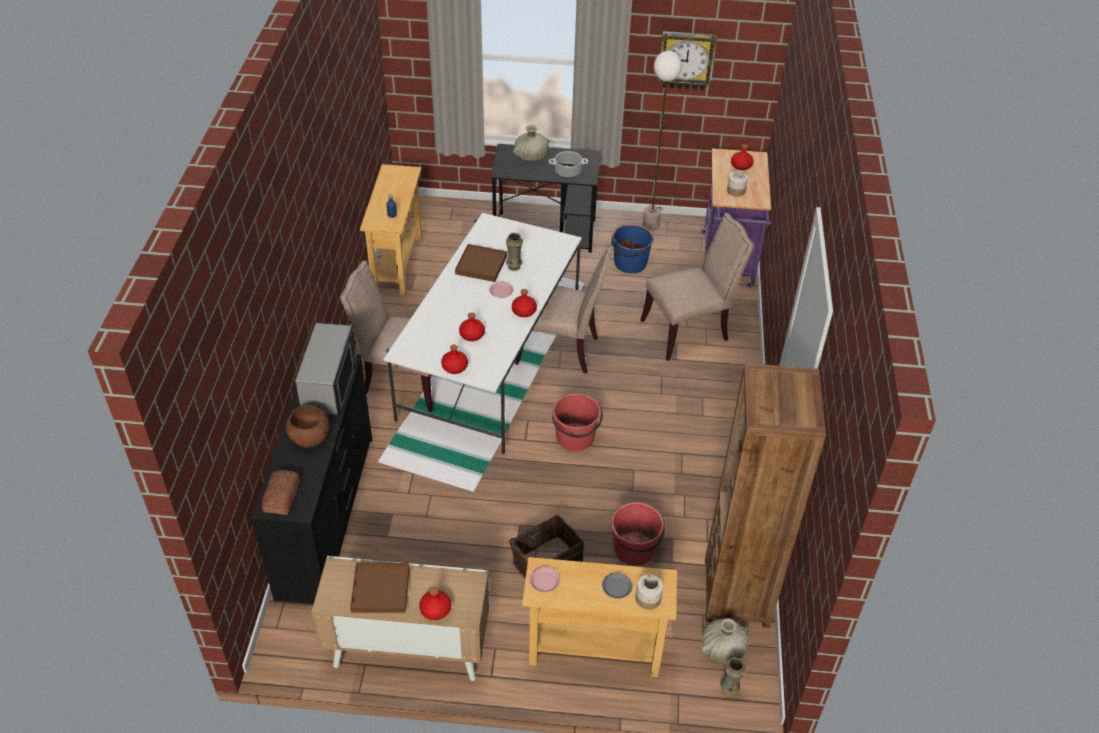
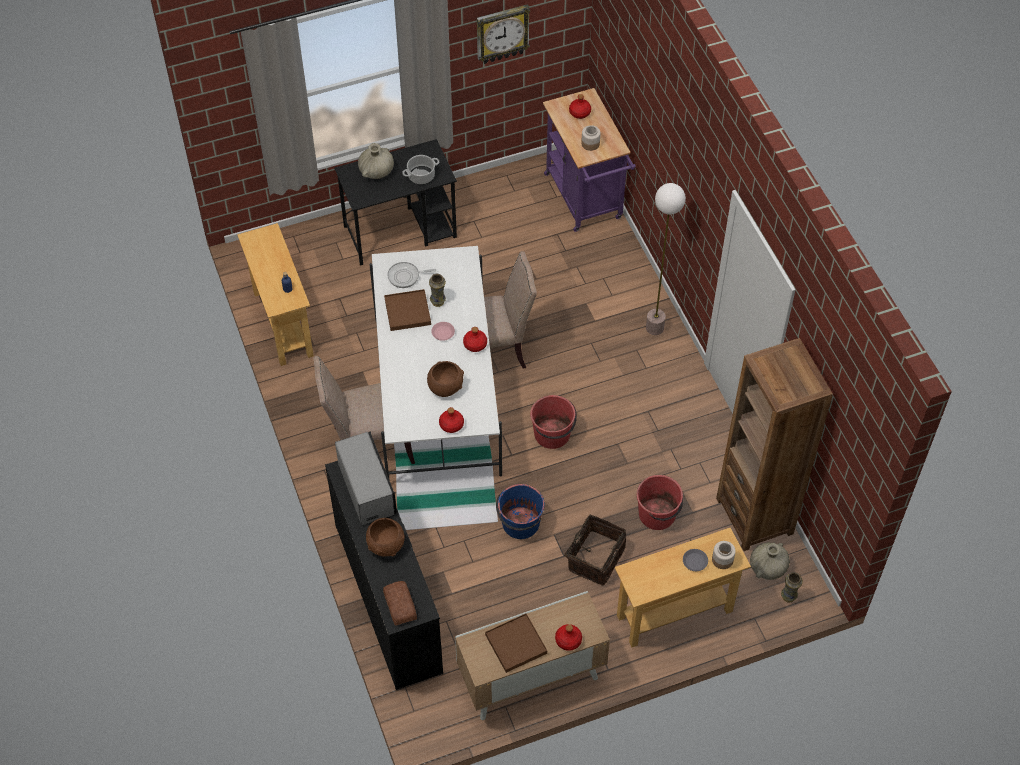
camera: 25 degrees left, 10 degrees up
red bottle [459,312,485,341] -> brown bowl [427,361,464,397]
pink plate [530,567,560,592] -> none
blue bucket [611,224,654,273] -> blue bucket moved to [496,484,545,539]
beige chair [640,213,754,361] -> none
floor lamp [643,51,682,230] -> floor lamp moved to [646,183,686,335]
none -> frying pan [387,262,436,288]

